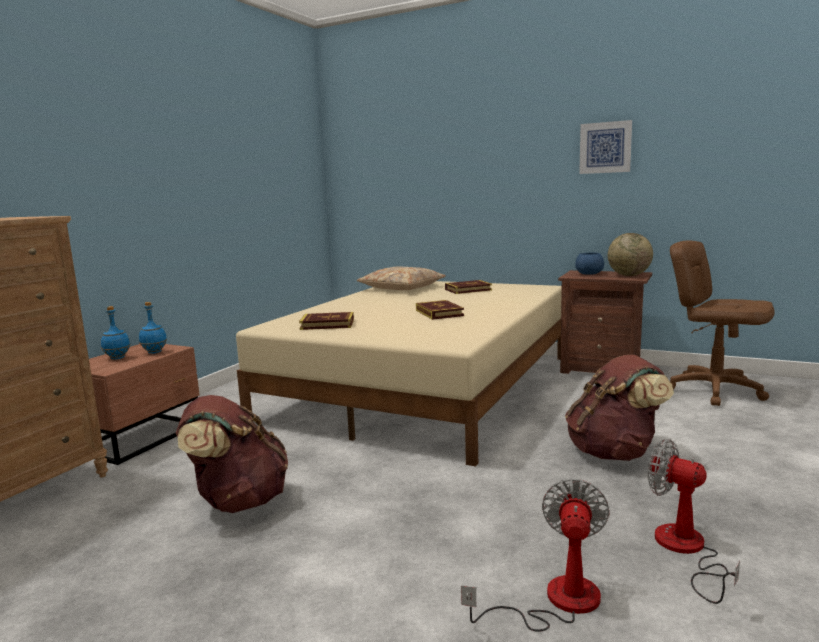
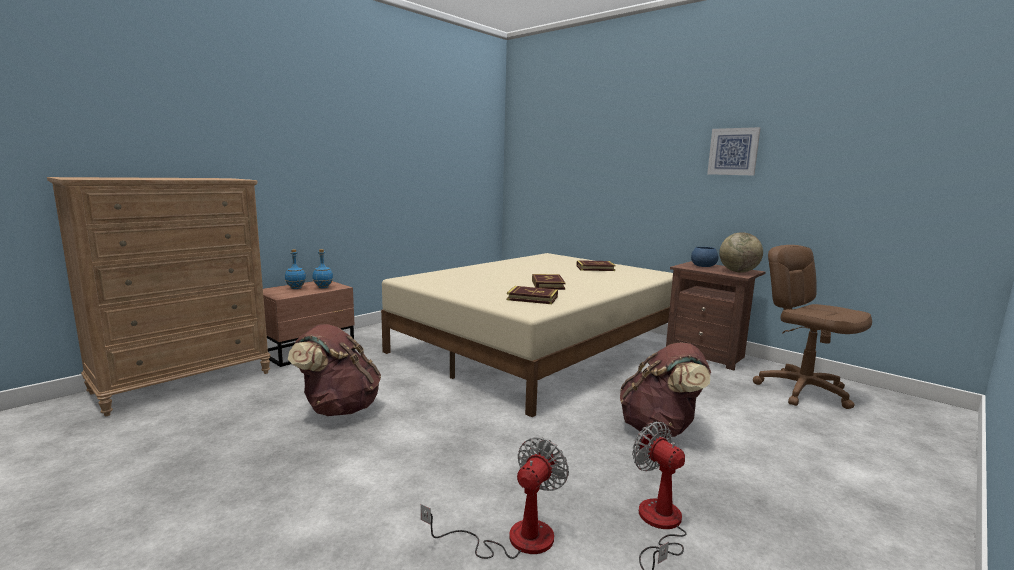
camera: 15 degrees right, 0 degrees up
book [299,312,354,330] -> book moved to [507,286,558,304]
beige pillow [357,267,446,290] -> none

